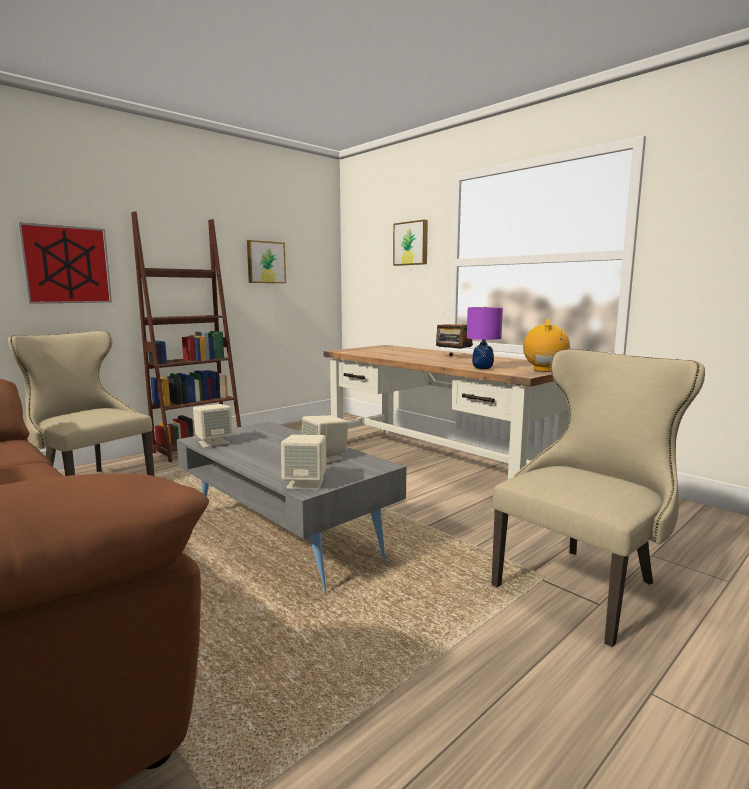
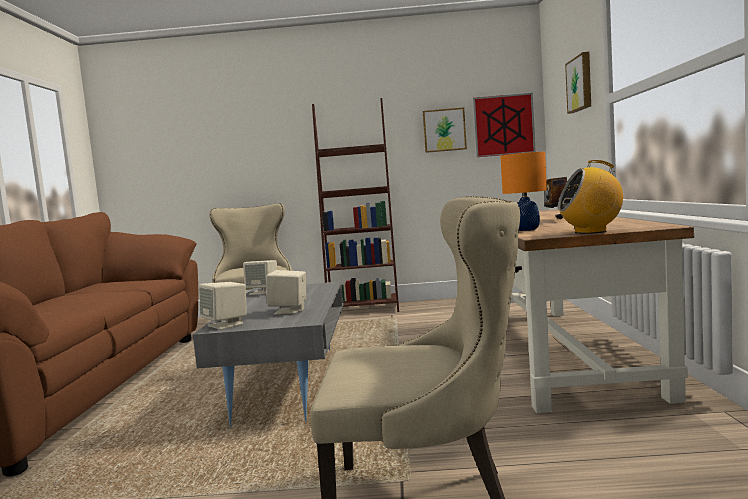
camera: 45 degrees right, 5 degrees down
picture [18,222,112,304] -> picture moved to [473,93,536,157]
purple table lamp [467,307,503,369] -> orange table lamp [500,152,547,231]
radio [523,319,570,372] -> radio turned 150 degrees counterclockwise [558,160,623,234]

